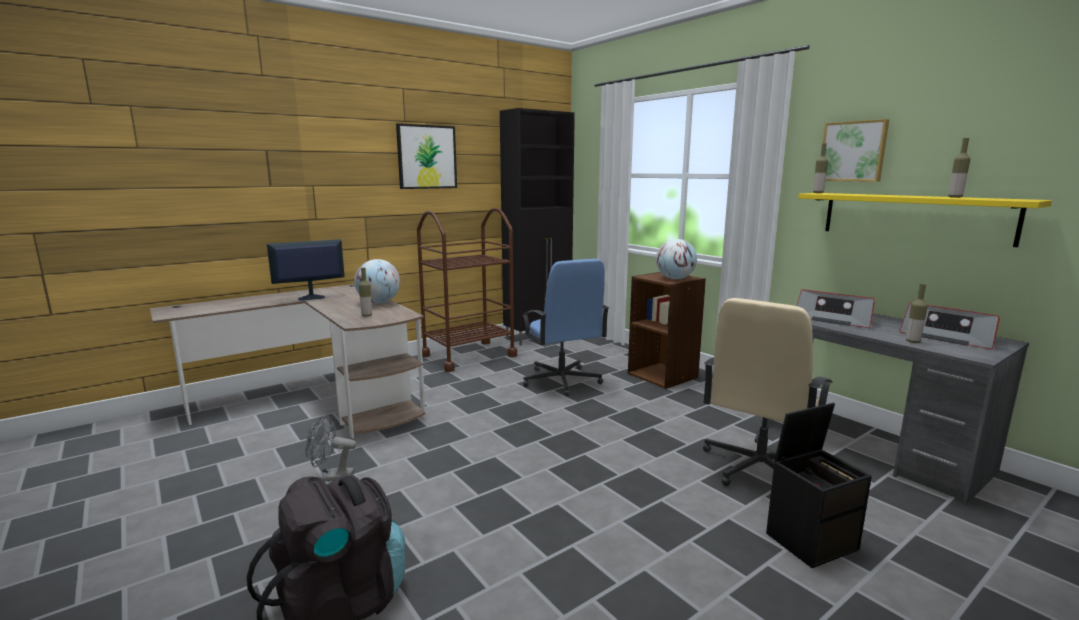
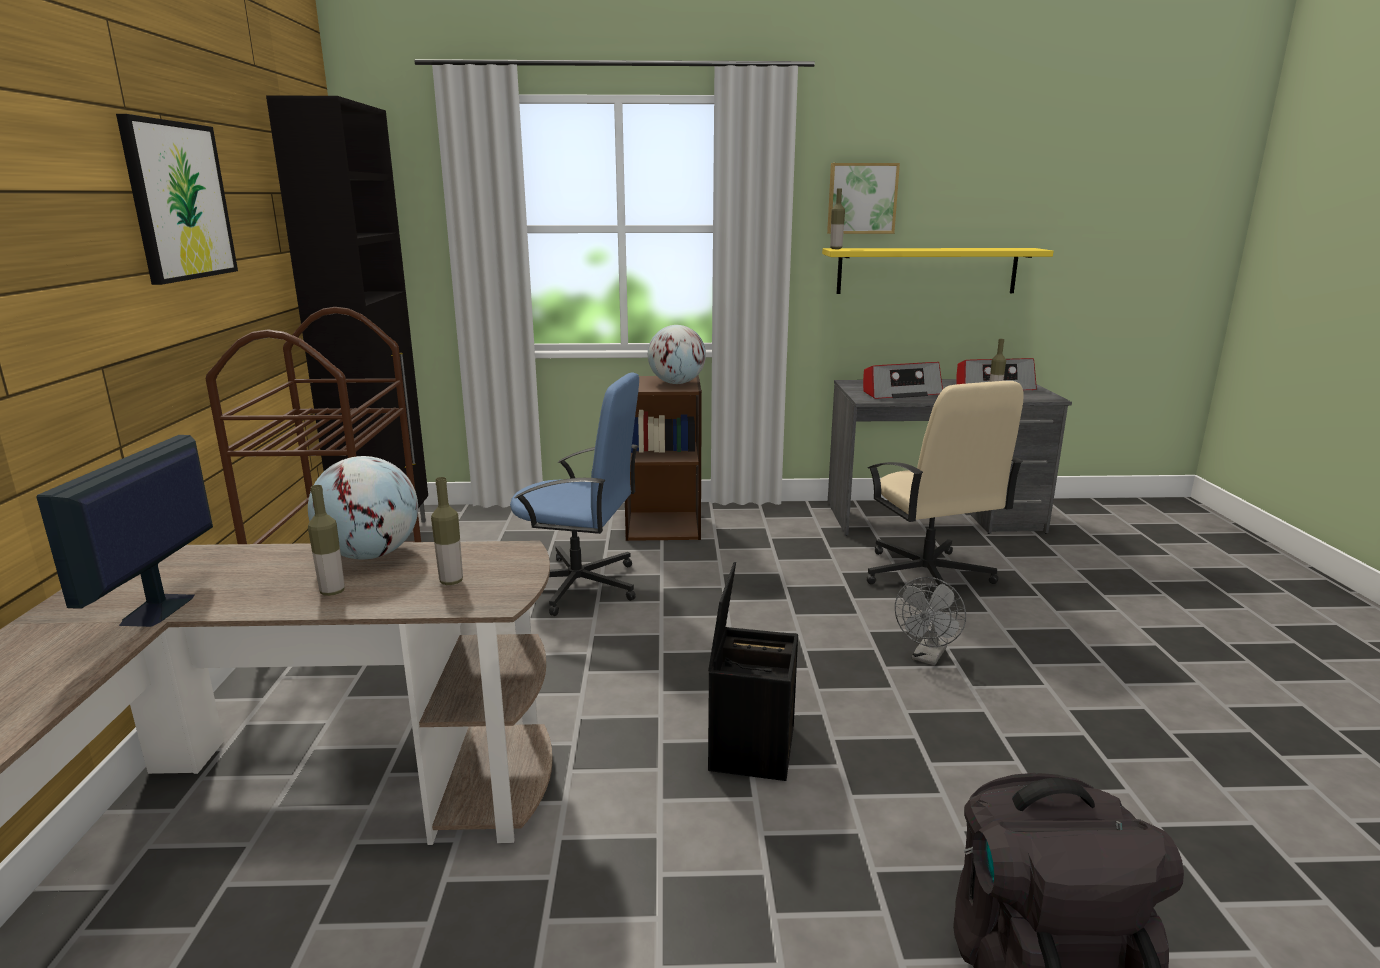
camera: 55 degrees left, 5 degrees up
grey fan [305,415,356,481] -> grey fan moved to [895,577,966,666]
black storage box [766,403,872,568] -> black storage box moved to [708,562,798,781]
bottle [949,138,970,198] -> bottle moved to [308,485,345,596]

